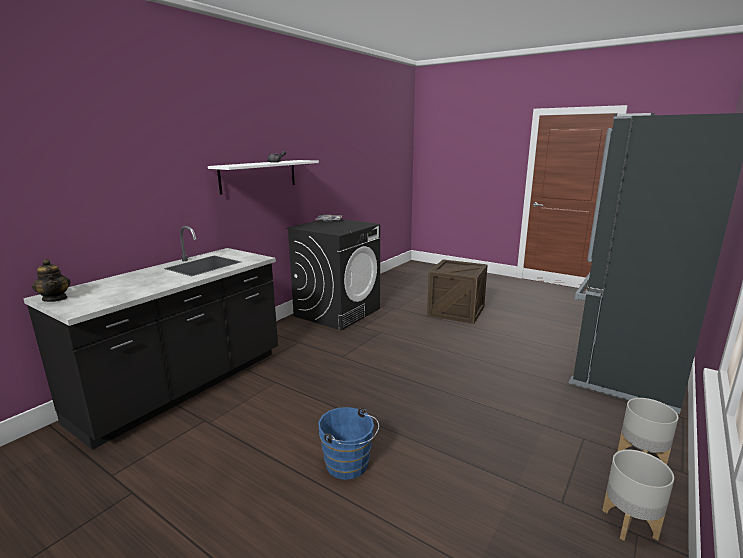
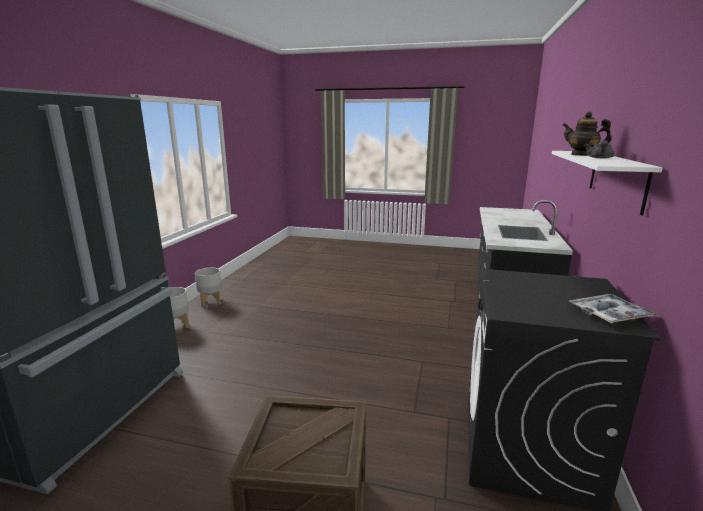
camera: 160 degrees right, 0 degrees up
teapot [32,259,70,302] -> teapot moved to [562,112,612,156]
blue bucket [318,407,379,480] -> none

